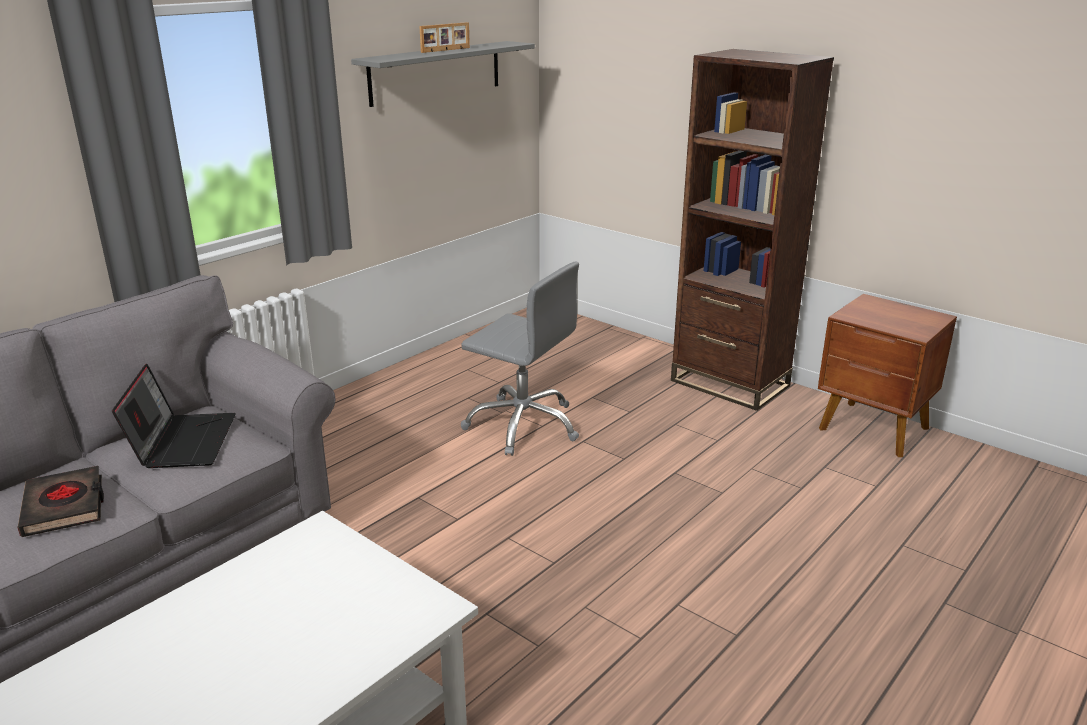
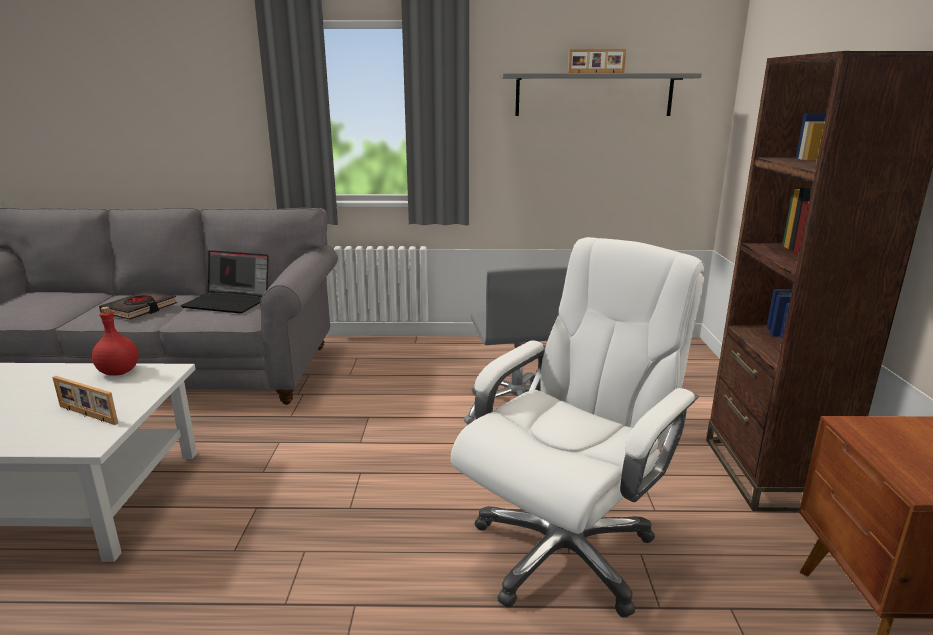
camera: 50 degrees right, 5 degrees down
laptop [112,364,236,468] -> laptop turned 60 degrees clockwise [181,250,269,314]
none -> picture frame [52,376,118,425]
none -> red bottle [92,307,139,376]
none -> white office chair [451,237,704,618]

